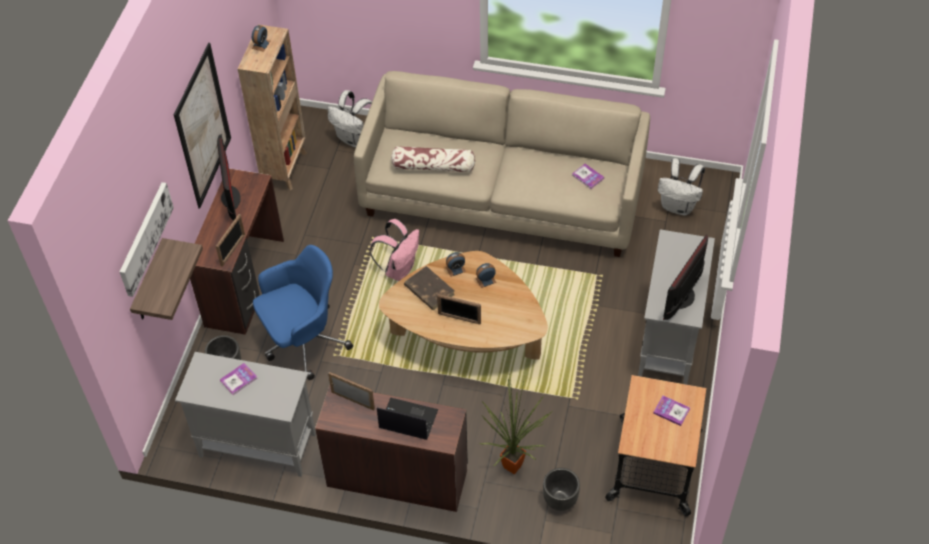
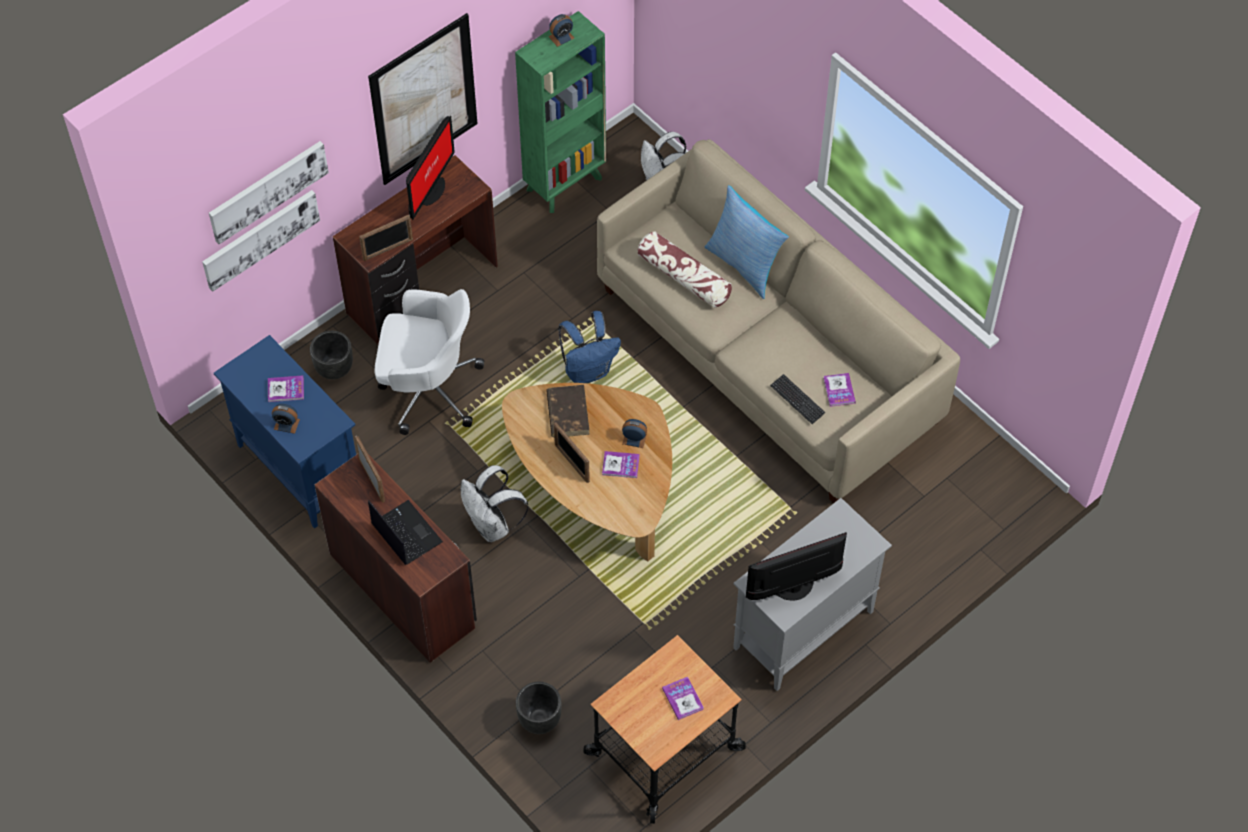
camera: 35 degrees right, 5 degrees up
shelf [130,238,203,320] -> picture [202,190,320,292]
grey cabinet [175,352,316,477] -> blue cabinet [214,335,356,528]
brown bookcase [238,25,307,190] -> green bookcase [515,11,606,213]
blue office chair [253,245,353,380] -> white office chair [375,289,484,435]
pink backpack [370,219,419,281] -> blue backpack [558,311,621,383]
alarm clock [446,252,466,277] -> alarm clock moved to [272,404,300,434]
potted plant [480,373,552,474] -> none
white backpack [658,158,705,216] -> white backpack moved to [461,465,529,542]
none -> book [602,451,640,478]
none -> pillow [705,185,789,299]
none -> keyboard [770,374,826,424]

